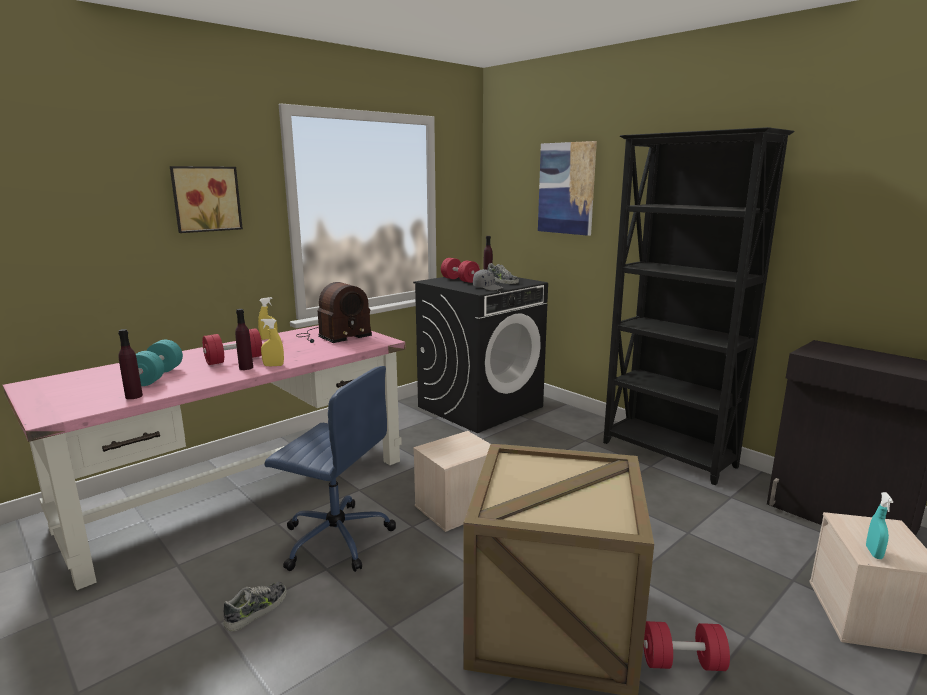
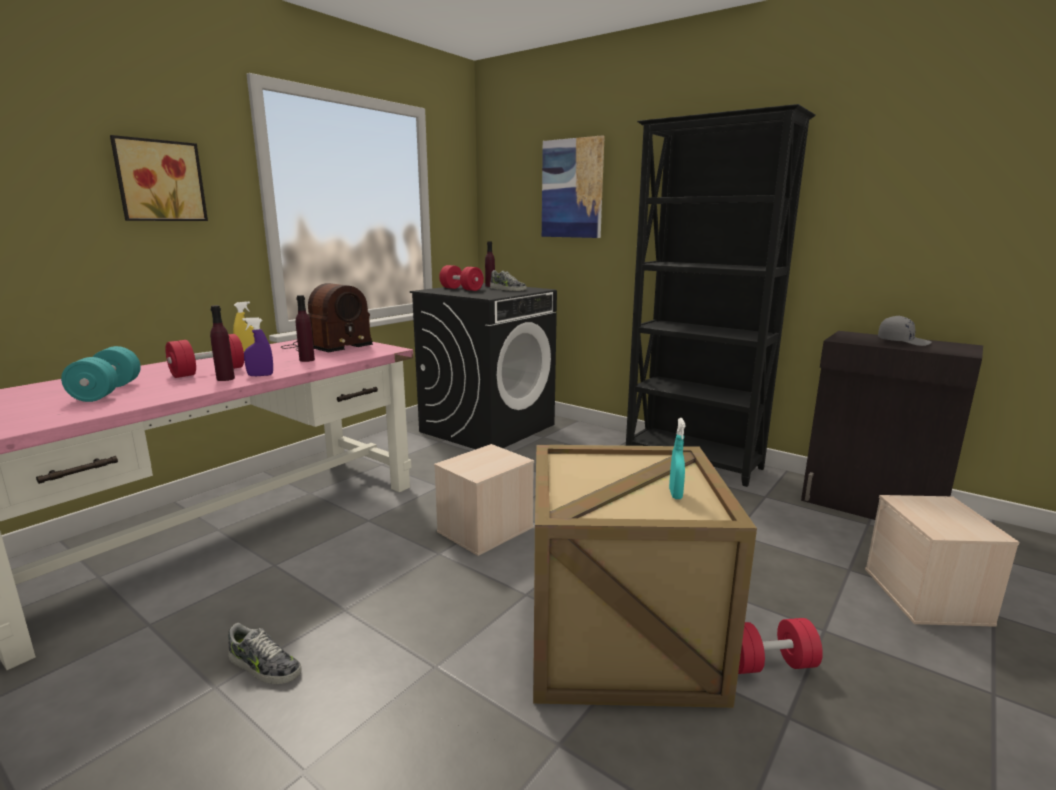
camera: 10 degrees left, 0 degrees up
purple bottle [118,329,143,399] -> purple bottle moved to [296,295,315,362]
shoe [223,582,287,631] -> shoe turned 90 degrees clockwise [228,623,302,684]
yellow spray bottle [261,319,284,366] -> purple spray bottle [243,317,273,376]
blue office chair [265,366,396,572] -> none
grey cap [473,269,504,291] -> grey cap moved to [878,316,932,346]
turquoise spray bottle [866,492,894,559] -> turquoise spray bottle moved to [669,418,686,499]

